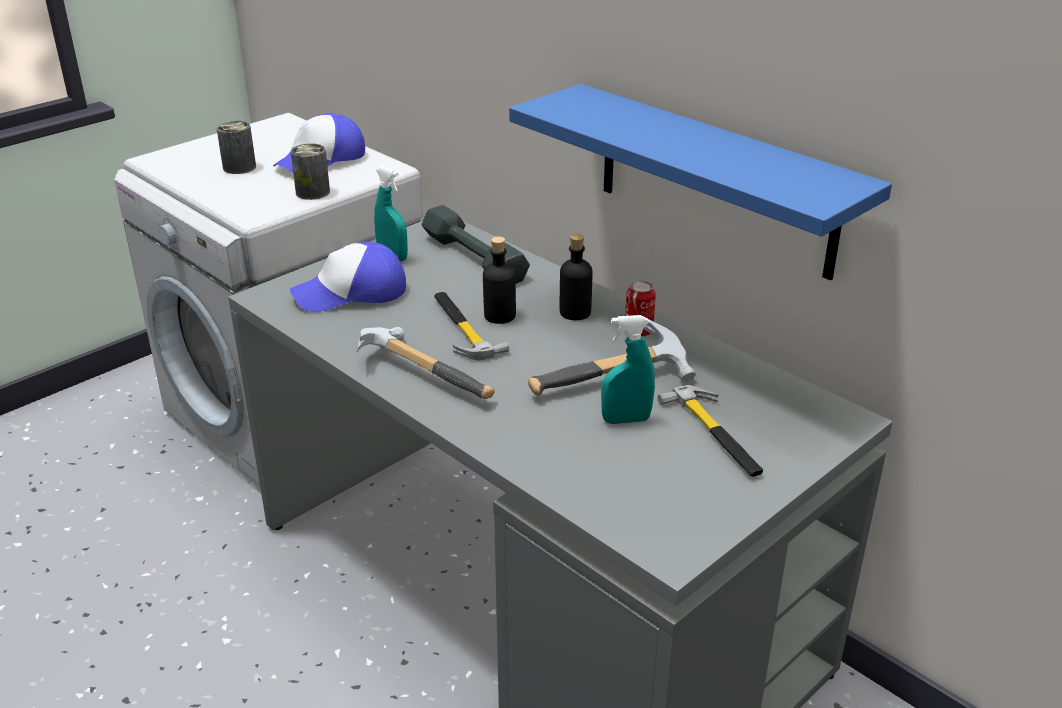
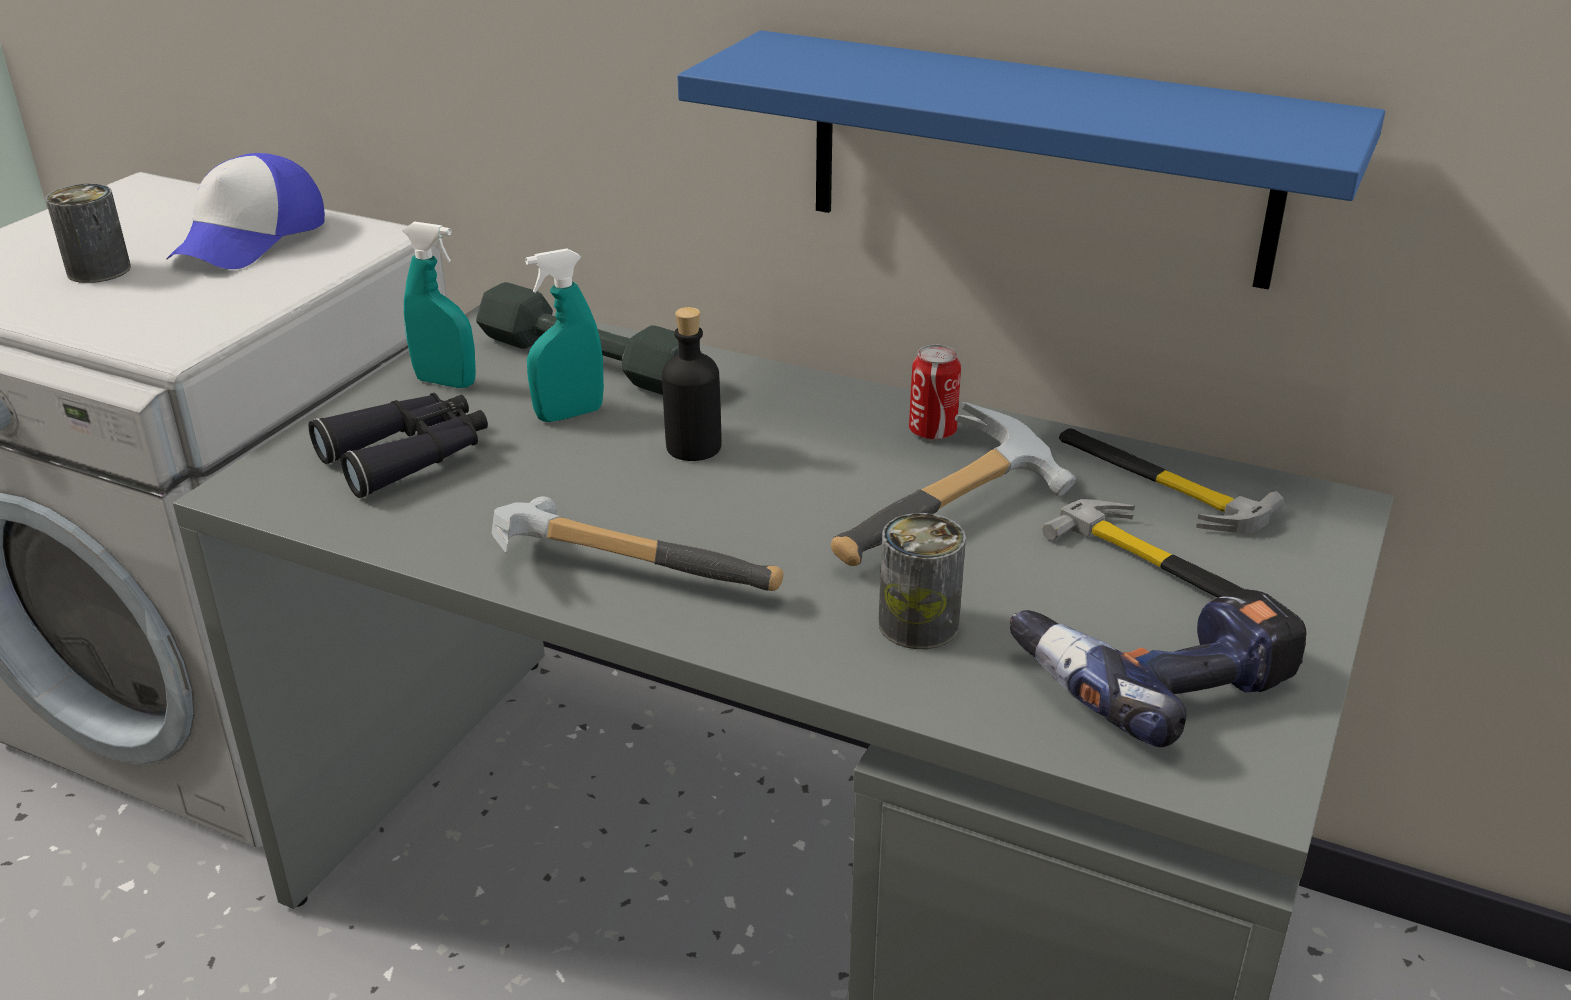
camera: 20 degrees left, 0 degrees up
cap [290,242,406,312] -> black binoculars [308,393,488,498]
can [291,143,330,200] -> can moved to [878,513,966,649]
hammer [434,292,509,361] -> hammer moved to [1059,428,1284,533]
black bottle [560,234,593,320] -> none
turquoise spray bottle [601,315,655,424] -> turquoise spray bottle moved to [525,248,604,422]
none -> power drill [1010,589,1306,747]

